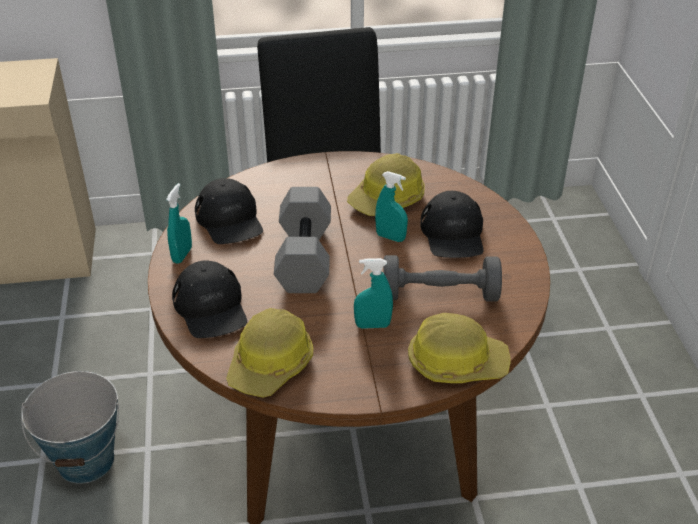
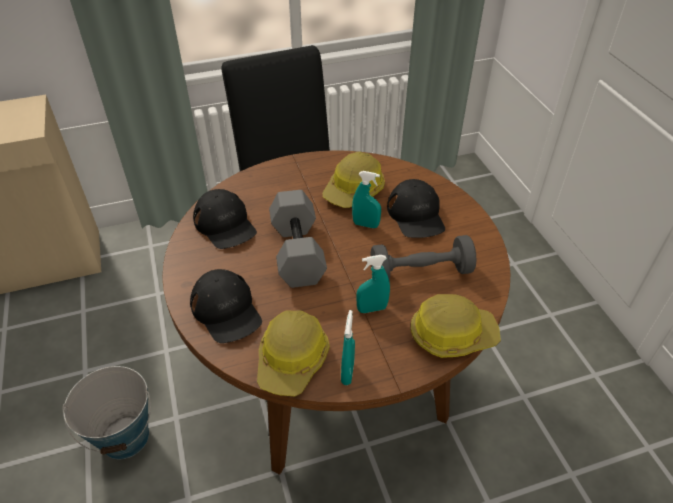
camera: 10 degrees left, 5 degrees up
turquoise spray bottle [166,183,192,264] -> turquoise spray bottle moved to [341,310,355,385]

